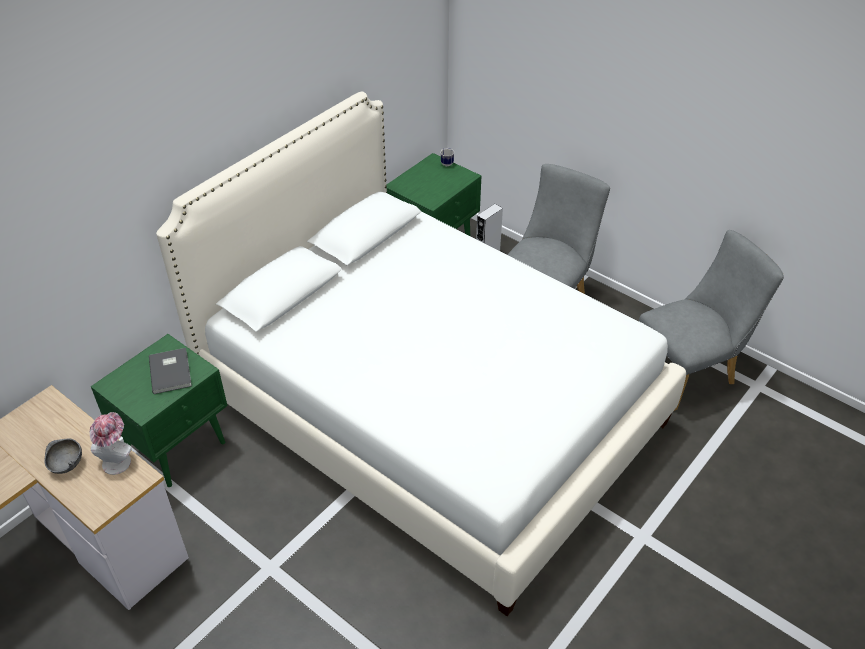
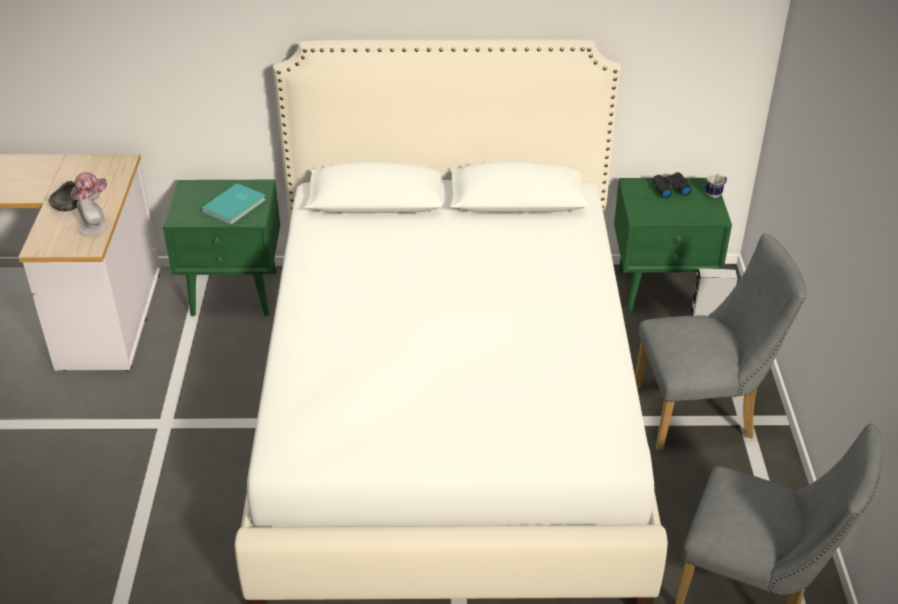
camera: 50 degrees right, 5 degrees down
grey book [149,348,192,394] -> turquoise book [201,183,266,225]
none -> black binoculars [652,172,692,198]

